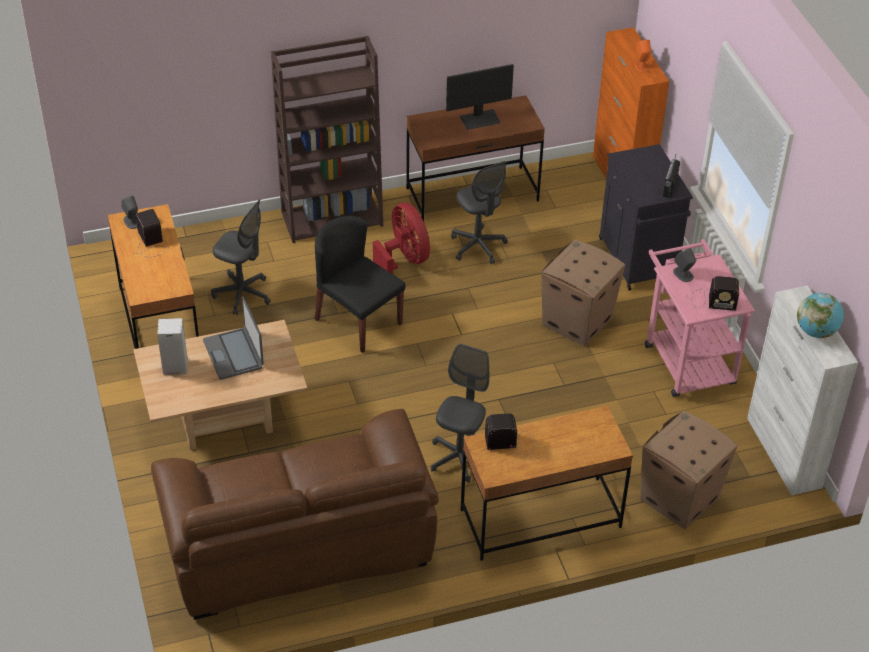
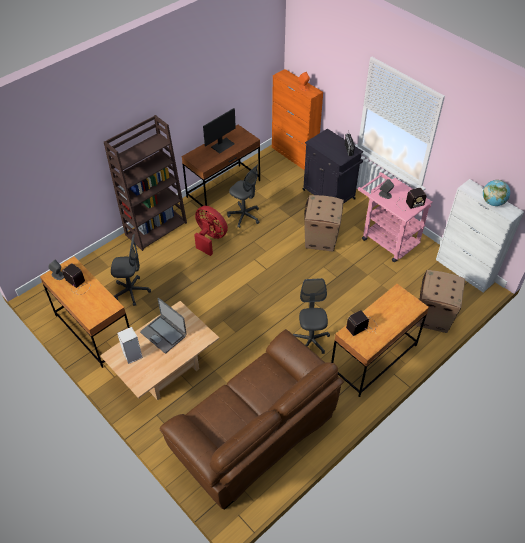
camera: 25 degrees left, 5 degrees up
black chair [315,216,406,353] -> none

